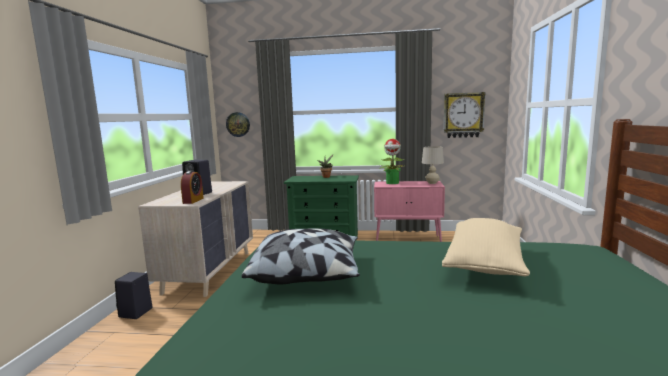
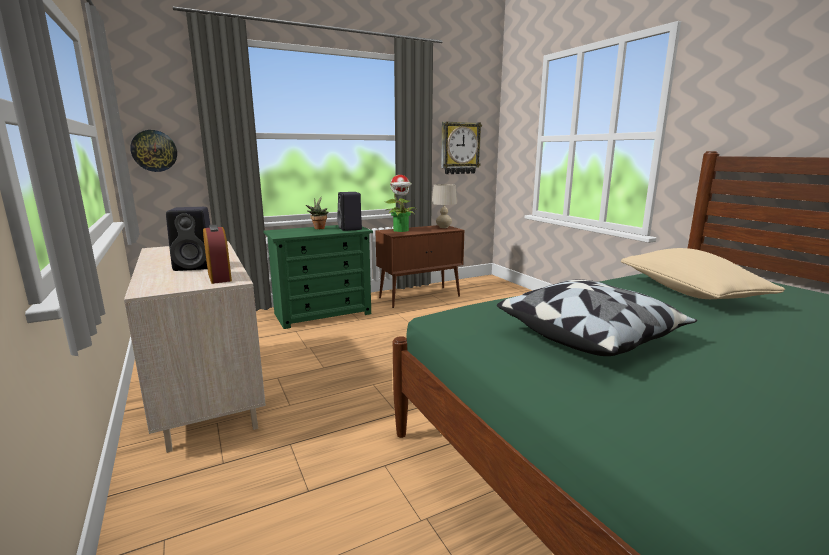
camera: 35 degrees left, 5 degrees up
black speaker [115,272,152,319] -> black speaker moved to [337,192,362,231]
pink cabinet [374,181,445,242] -> brown cabinet [376,225,464,308]

